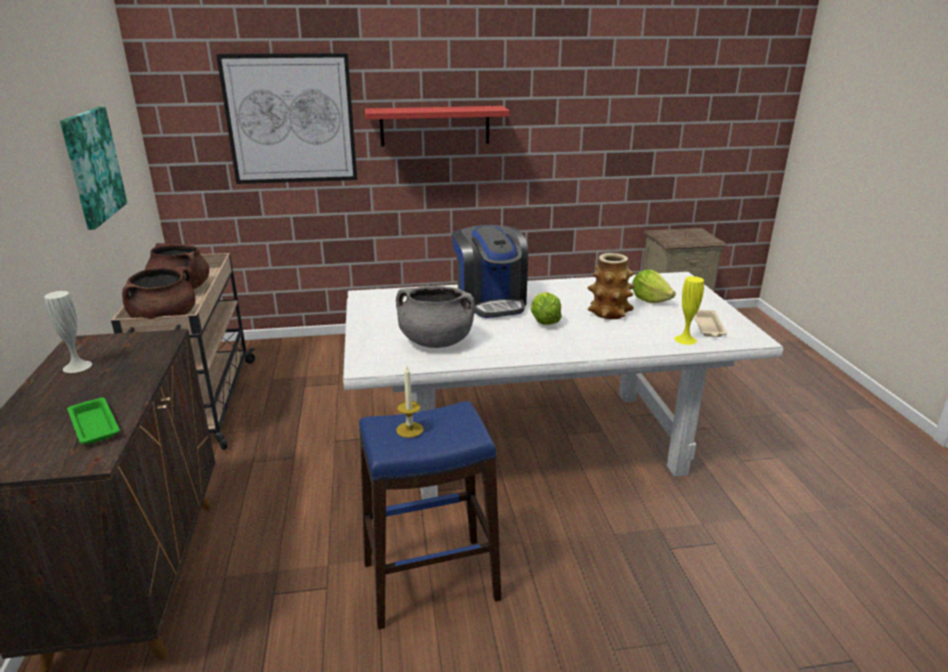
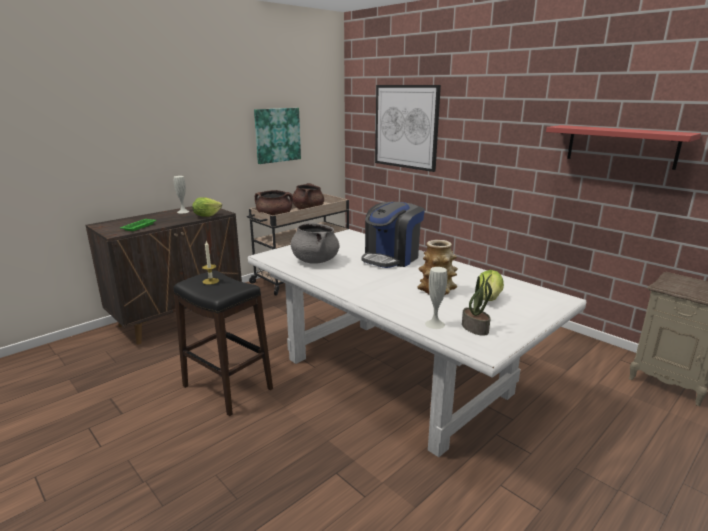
camera: 55 degrees right, 5 degrees down
blue stool [359,401,501,630] -> black stool [173,271,273,416]
red shelf [365,106,510,147] -> red shelf moved to [546,125,701,170]
lettuce [531,292,562,325] -> lettuce moved to [192,197,222,217]
yellow vase [674,276,704,345] -> white vase [425,267,447,329]
beige tray [694,310,727,337] -> potted plant [462,273,492,336]

